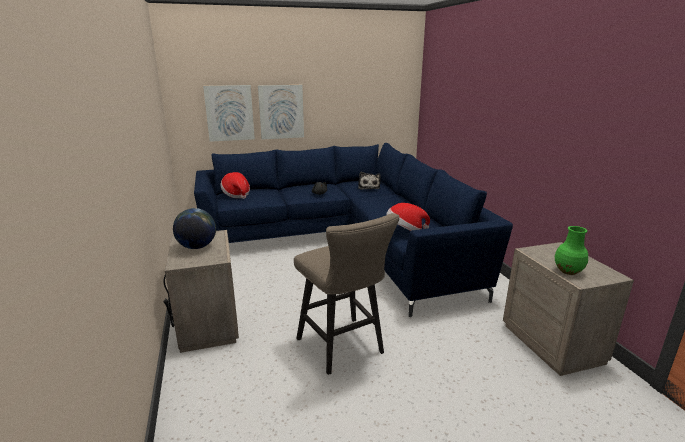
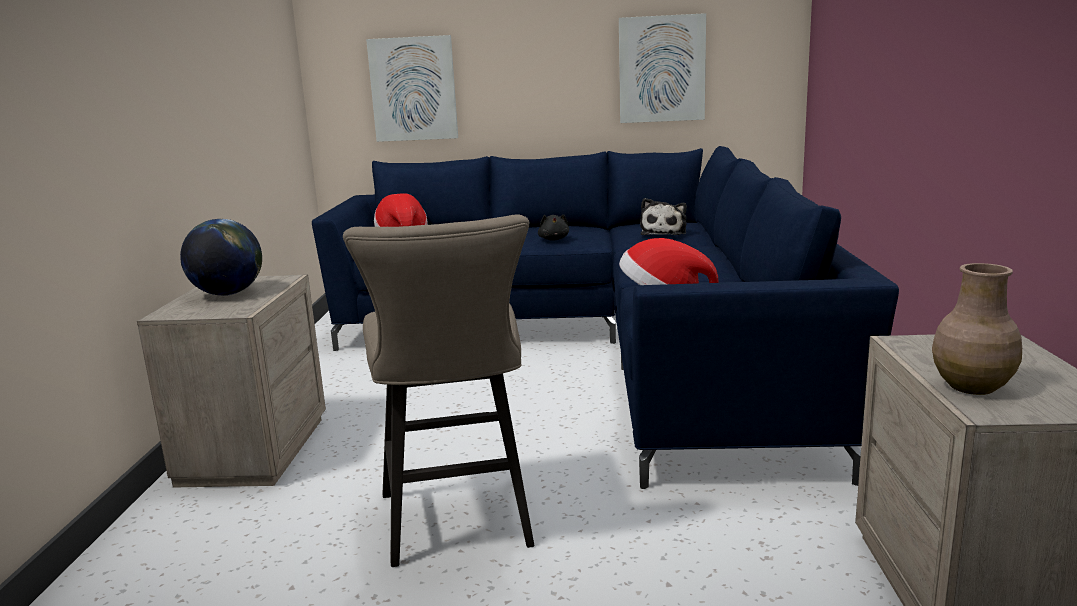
camera: 20 degrees right, 5 degrees down
picture [258,85,304,139] -> picture moved to [619,13,706,123]
green vase [555,226,588,275] -> brown vase [932,263,1022,395]

